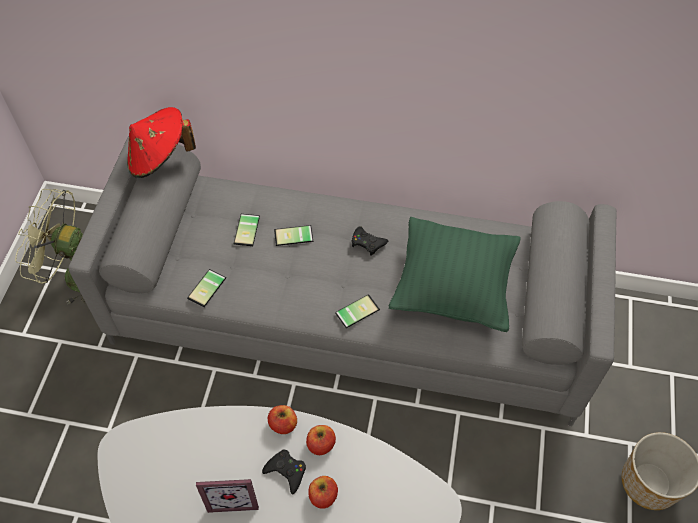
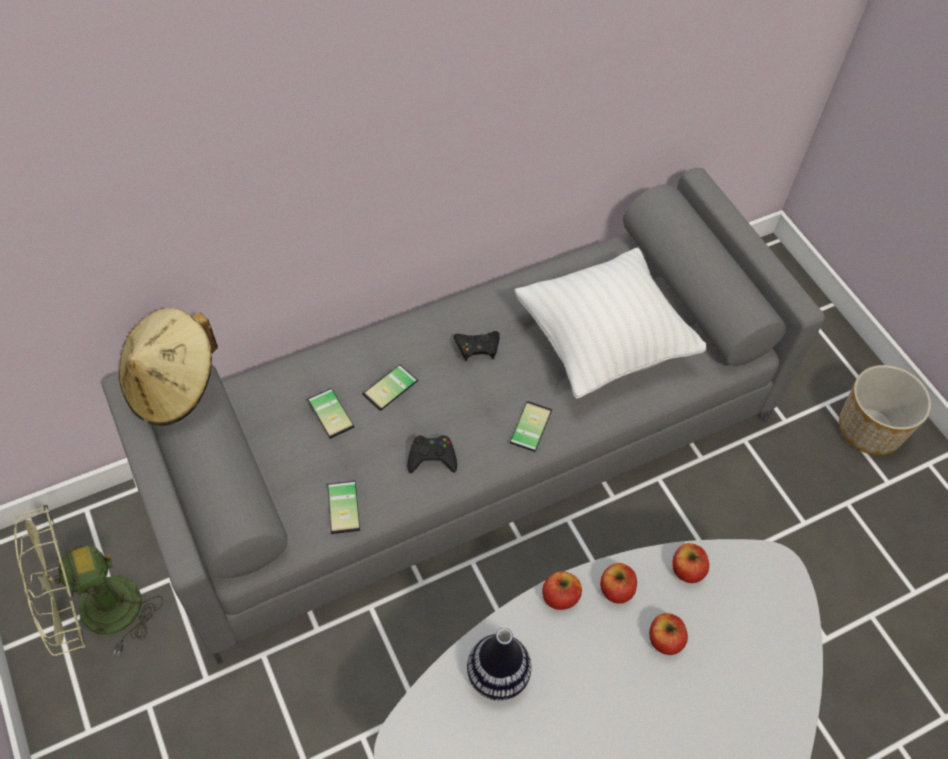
camera: 40 degrees left, 0 degrees up
red hat [127,107,196,178] -> beige hat [119,308,218,426]
picture frame [196,479,259,513] -> none
black game controller [262,449,306,494] -> black game controller moved to [407,435,457,473]
green pillow [389,217,520,332] -> white pillow [514,247,707,399]
none -> vase [467,628,531,701]
none -> apple [672,543,709,583]

